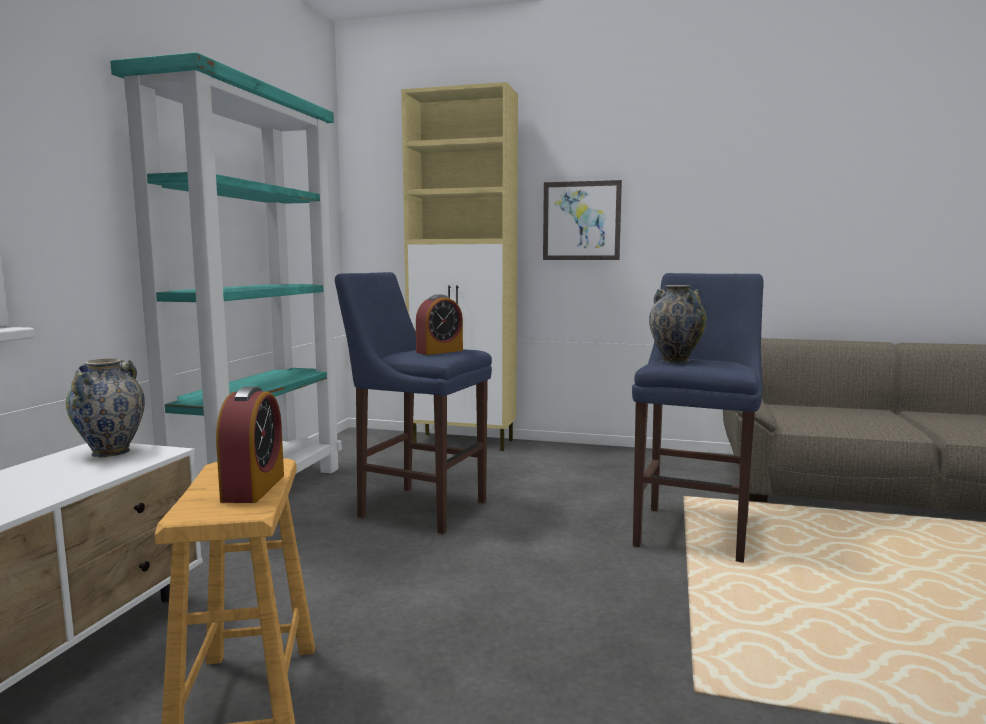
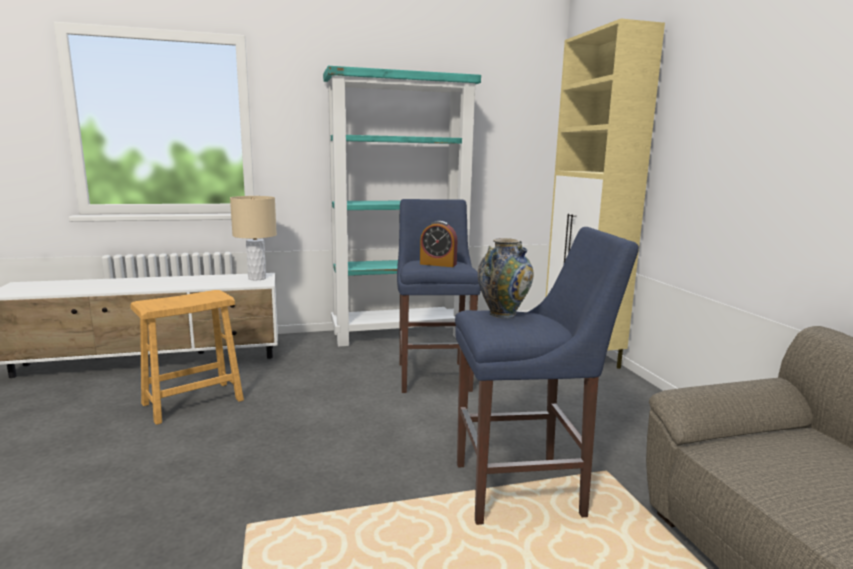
camera: 60 degrees right, 5 degrees up
vase [66,359,145,457] -> beige table lamp [230,196,277,280]
alarm clock [216,387,284,503] -> none
picture [543,180,622,260] -> none

